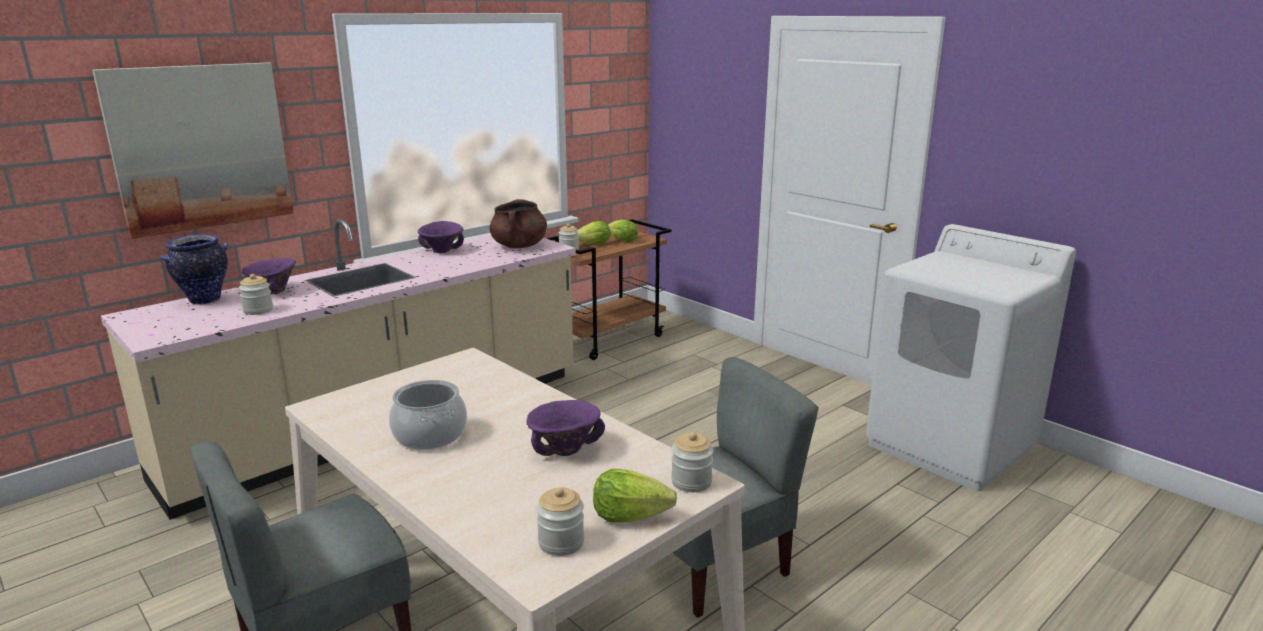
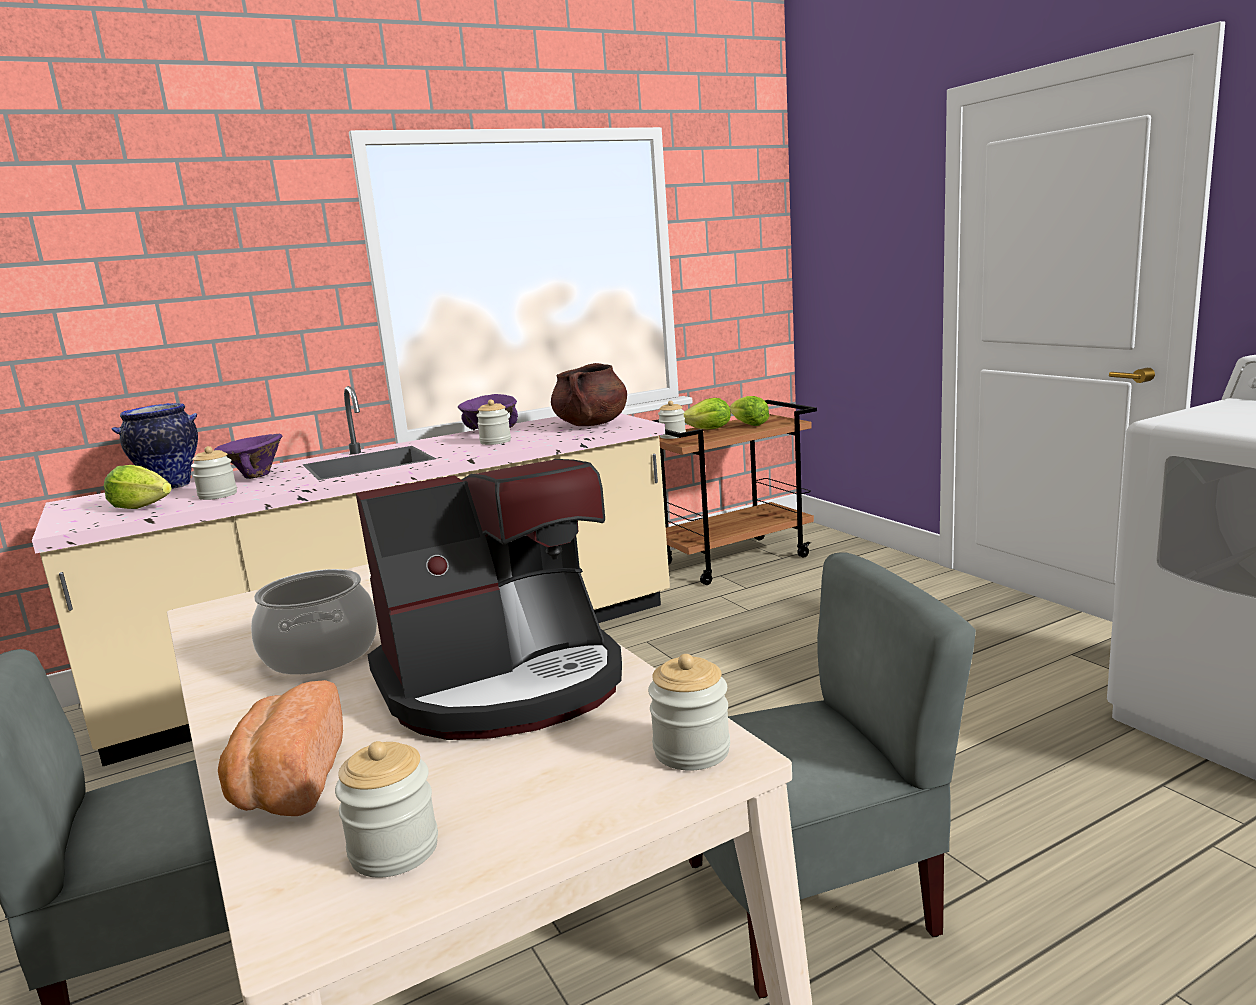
camera: 15 degrees right, 5 degrees down
picture [92,63,293,239] -> none
purple bowl [526,400,605,456] -> coffee machine [356,459,622,740]
lettuce [593,469,677,523] -> lettuce moved to [104,465,172,509]
none -> bread [218,680,343,816]
none -> jar [476,399,511,445]

